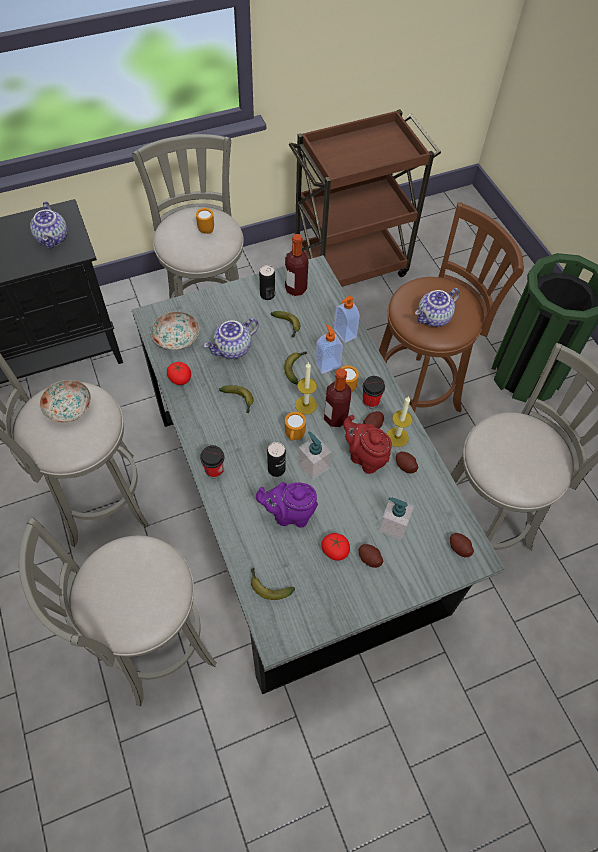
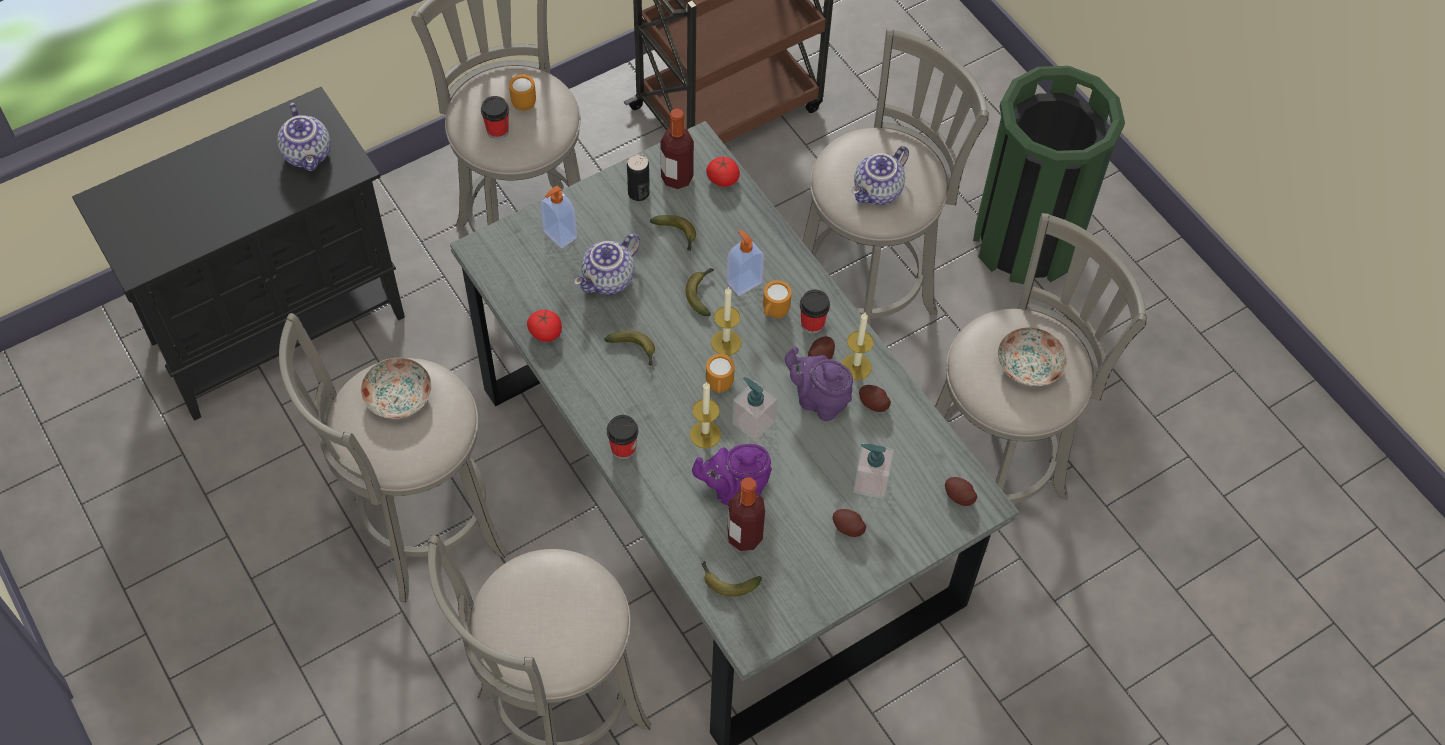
camera: 10 degrees left, 0 degrees up
plate [151,312,199,350] -> plate moved to [997,327,1067,386]
can [267,442,286,477] -> candle [690,382,721,449]
tomato [321,533,350,561] -> tomato moved to [706,157,740,187]
bottle [324,368,351,427] -> bottle moved to [727,477,765,551]
soap dispenser [334,296,360,343] -> soap dispenser moved to [540,185,577,248]
red teapot [343,415,392,474] -> purple teapot [785,347,853,421]
brown stool [379,202,524,412] -> grey stool [802,29,989,325]
none -> cup [481,96,509,139]

